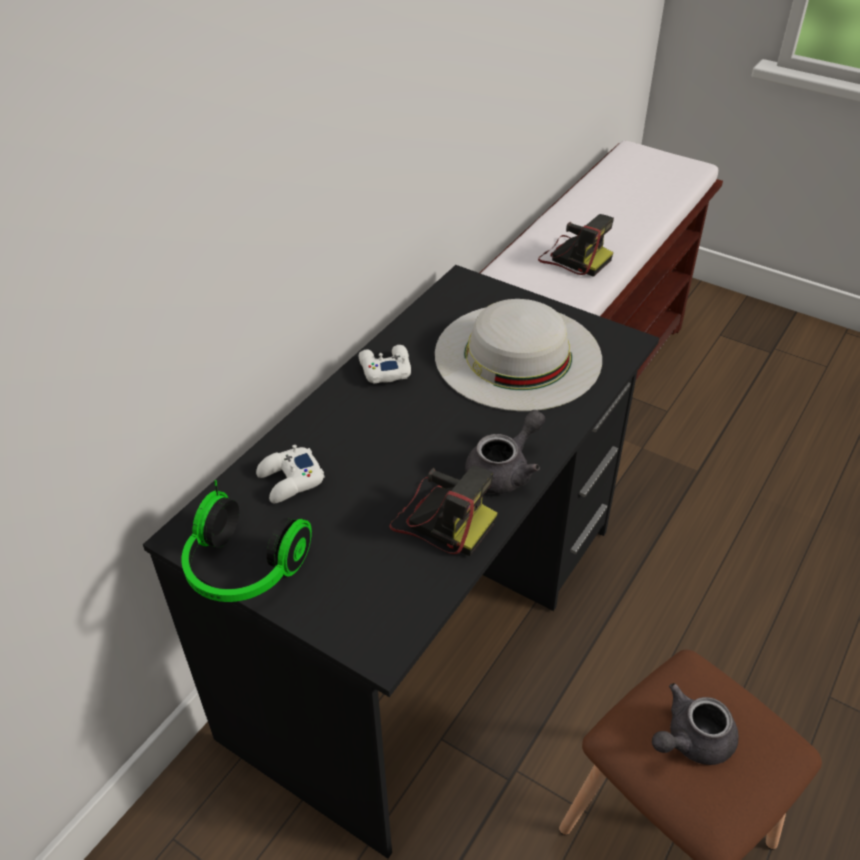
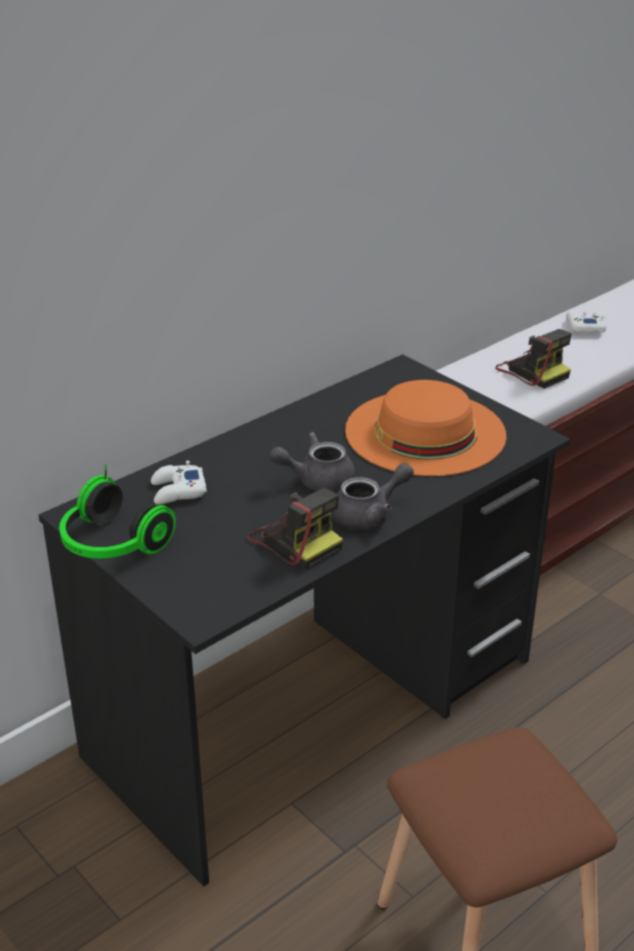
camera: 15 degrees right, 10 degrees down
white game controller [359,345,411,384] -> white game controller moved to [566,311,606,334]
white hat [435,299,602,411] -> orange hat [345,380,506,476]
grey teapot [652,683,739,765] -> grey teapot moved to [269,432,355,491]

